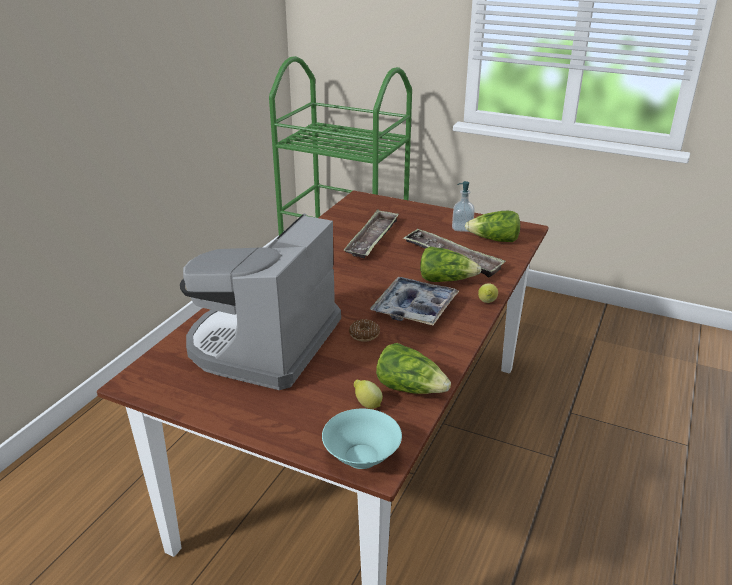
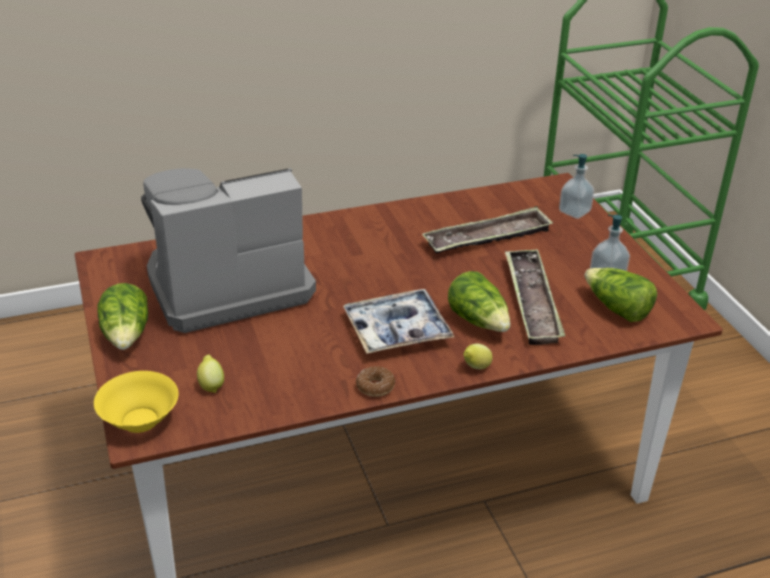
camera: 45 degrees right, 5 degrees up
turquoise bowl [322,409,402,469] -> yellow bowl [94,371,178,433]
donut [349,319,380,342] -> donut moved to [356,366,395,397]
lettuce [376,343,451,394] -> lettuce moved to [97,283,148,350]
none -> soap dispenser [559,154,594,219]

